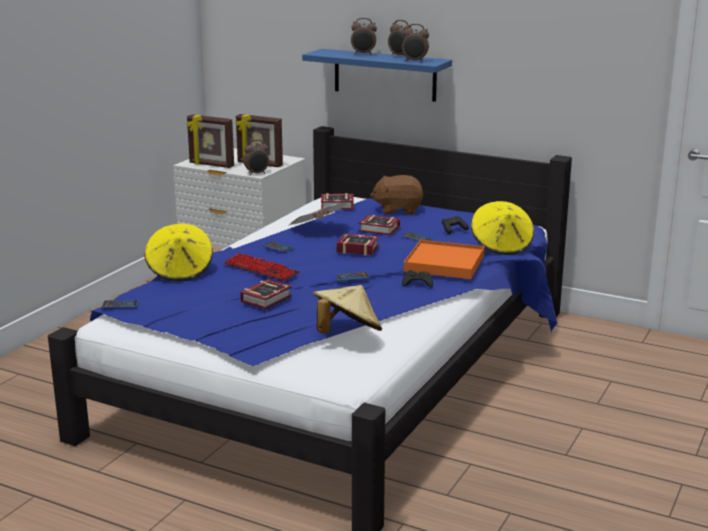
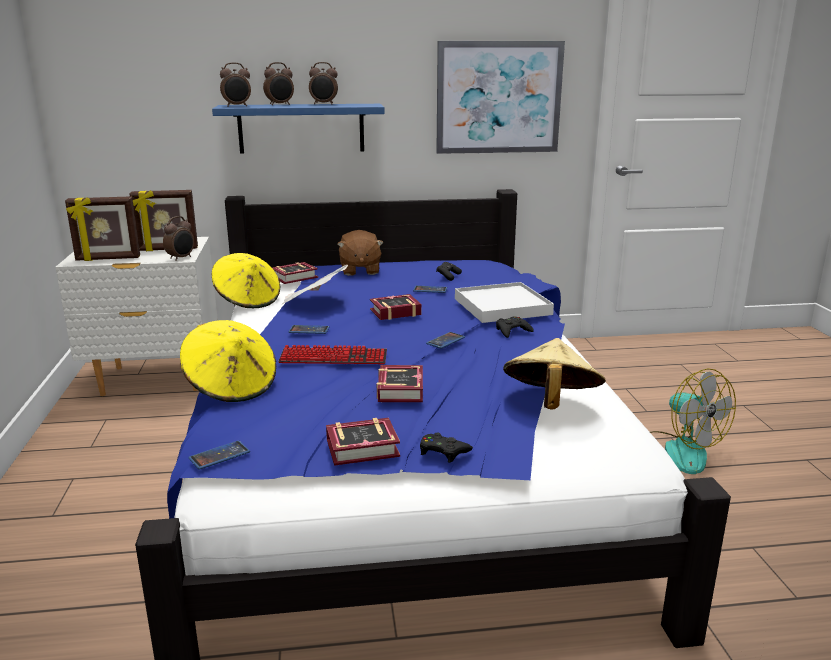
camera: 35 degrees left, 0 degrees up
book [359,215,400,236] -> book moved to [326,418,400,466]
brown plush toy [370,175,424,215] -> brown plush toy turned 60 degrees counterclockwise [337,230,384,276]
alarm clock [402,24,429,62] -> alarm clock moved to [220,63,251,107]
orange tray [404,240,485,279] -> white tray [455,282,554,323]
yellow hat [471,201,534,255] -> yellow hat moved to [212,253,280,308]
none -> black game controller [420,432,473,463]
none -> picture [436,41,565,154]
none -> fan [650,368,736,474]

